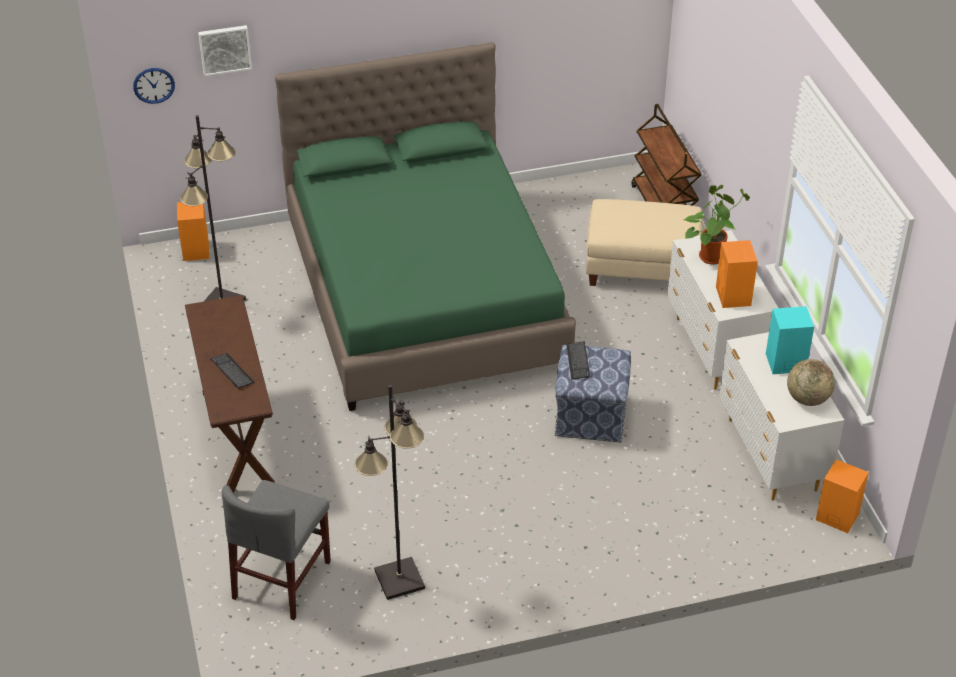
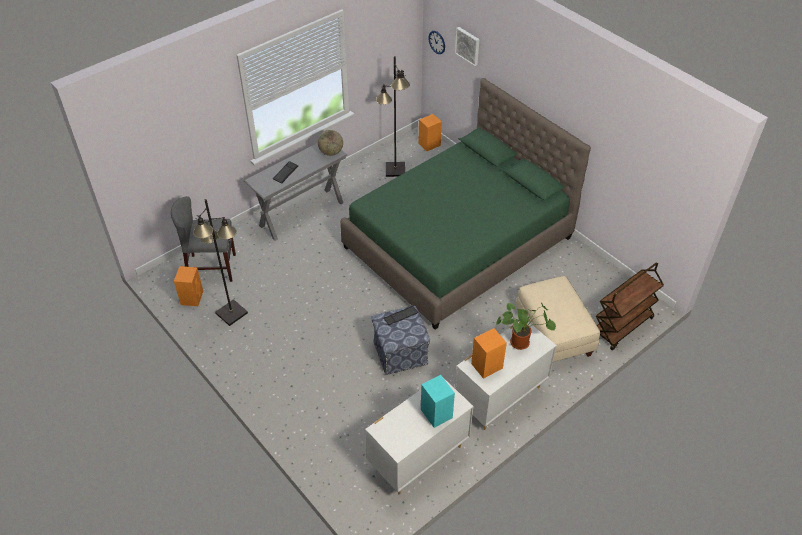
camera: 65 degrees right, 5 degrees up
brown console table [185,295,275,493] -> grey console table [244,143,347,241]
globe [787,359,835,406] -> globe moved to [318,130,343,156]
orange speaker [816,459,869,533] -> orange speaker moved to [174,266,203,306]

